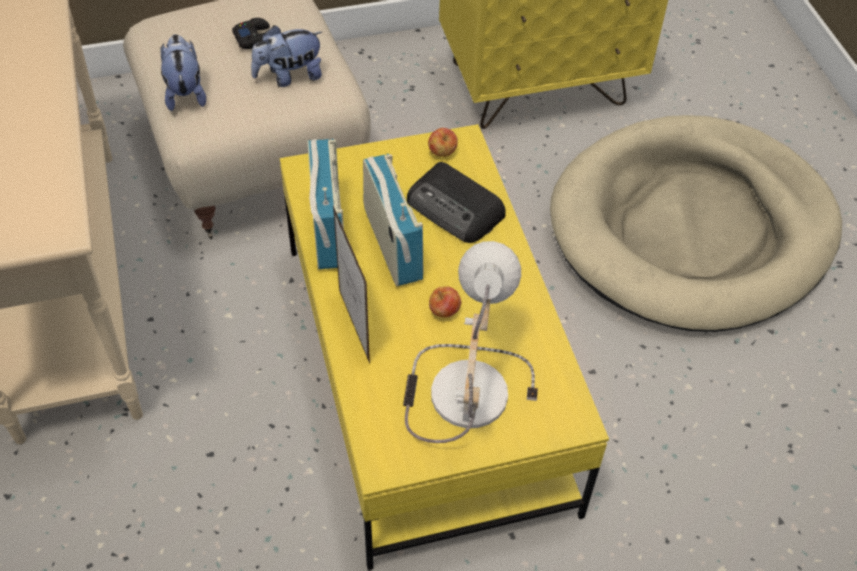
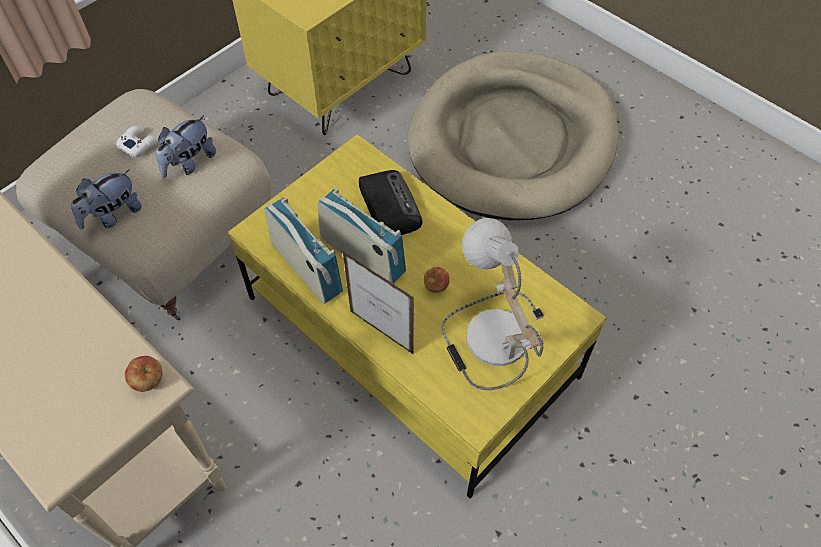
camera: 30 degrees left, 5 degrees up
plush toy [160,34,206,111] -> plush toy turned 90 degrees counterclockwise [71,170,142,229]
black game controller [232,18,270,49] -> white game controller [116,126,159,157]
radio [407,162,506,243] -> radio turned 120 degrees counterclockwise [359,170,422,235]
apple [428,128,458,157] -> apple moved to [125,356,162,392]

